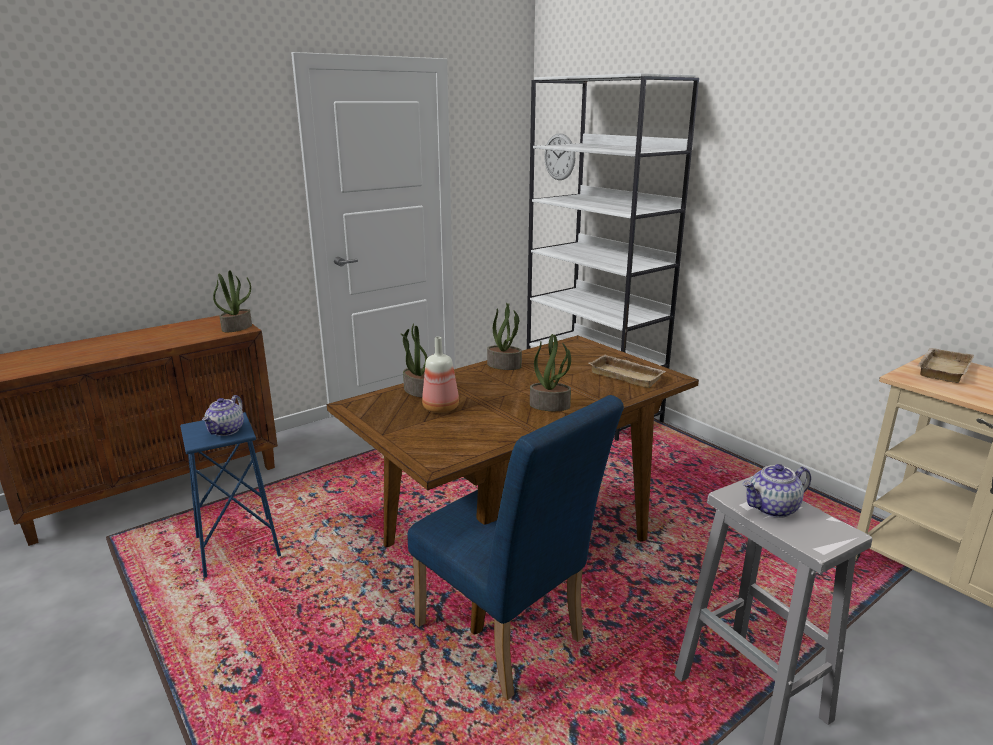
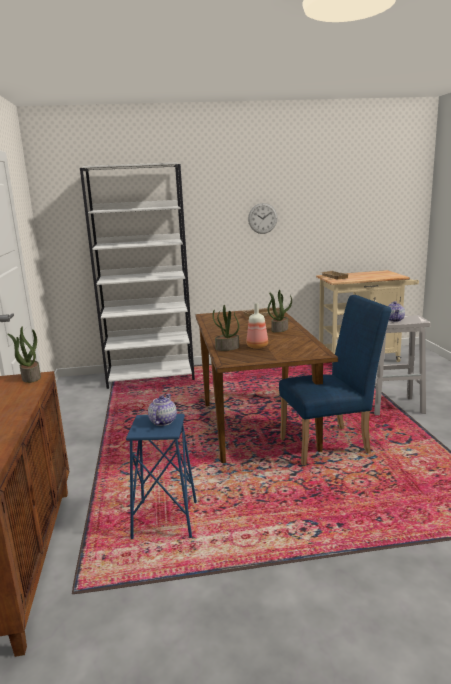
camera: 60 degrees left, 5 degrees down
teapot [202,395,244,436] -> teapot turned 120 degrees counterclockwise [148,394,177,426]
potted plant [487,303,522,370] -> none
wall clock [544,133,575,180] -> wall clock moved to [248,203,277,234]

